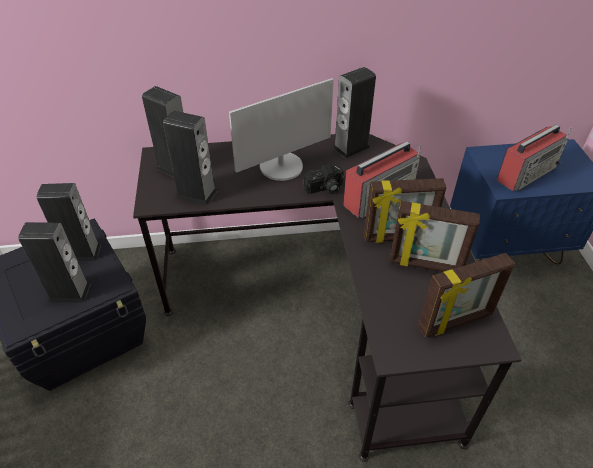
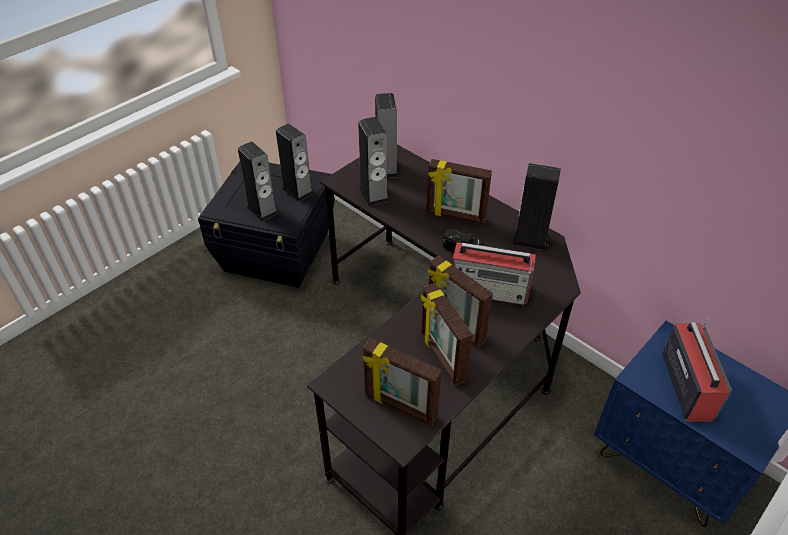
camera: 50 degrees right, 0 degrees up
monitor [229,78,334,181] -> picture frame [427,159,492,224]
radio [497,124,571,191] -> radio turned 105 degrees counterclockwise [662,317,732,422]

